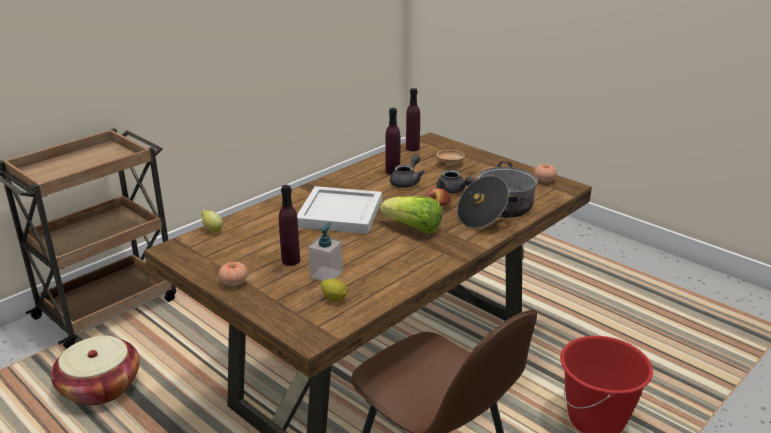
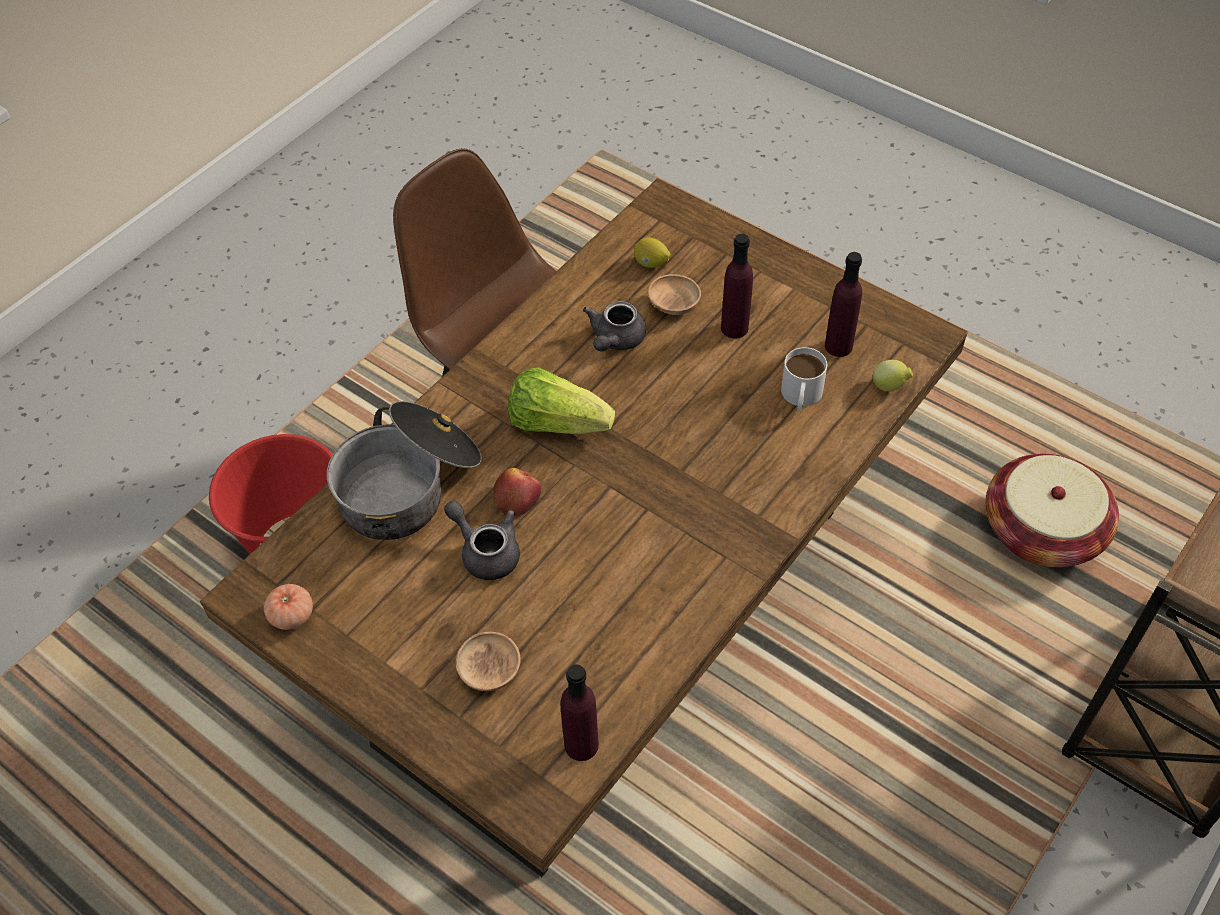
camera: 175 degrees right, 25 degrees up
tomato [219,262,248,286] -> none
white tray [297,186,382,234] -> none
soap dispenser [308,222,343,281] -> brown bowl [648,274,701,315]
purple bottle [385,108,400,175] -> purple bottle moved to [825,252,862,357]
grey teapot [390,154,424,188] -> grey teapot moved to [583,301,646,351]
none -> white mug [781,347,827,412]

